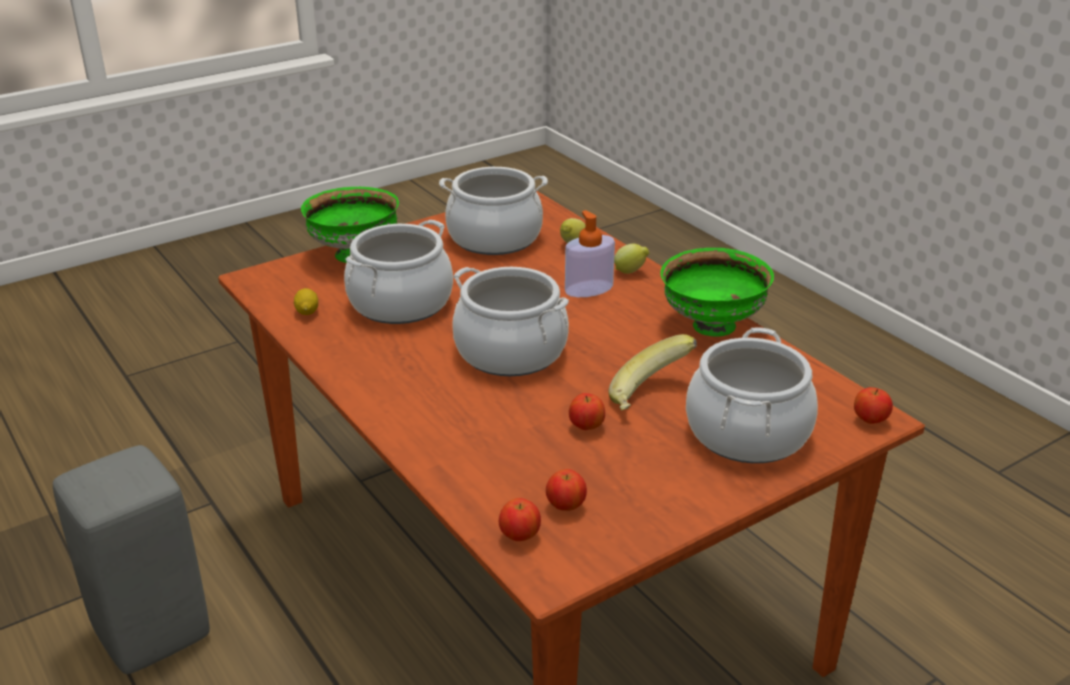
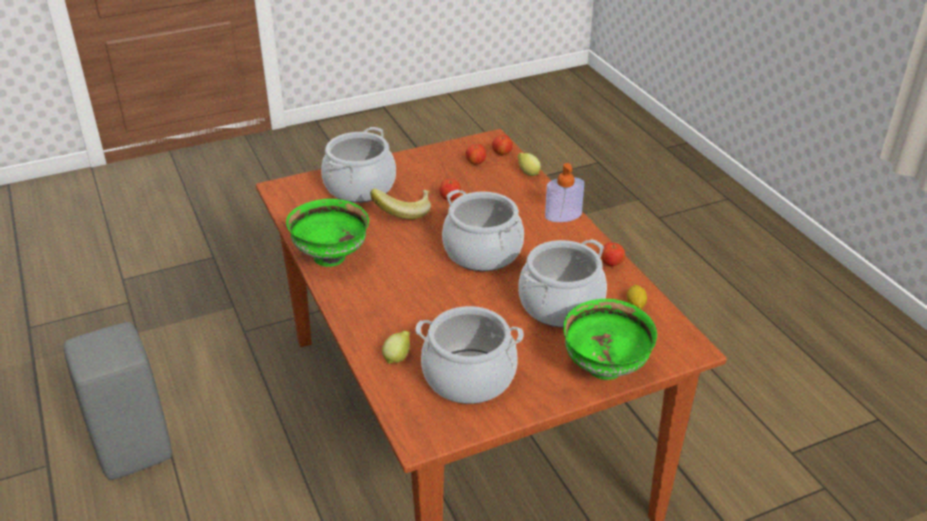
camera: 170 degrees left, 5 degrees up
grey stool [53,445,210,674] -> grey stool moved to [64,322,172,480]
soap dispenser [565,210,615,297] -> soap dispenser moved to [545,163,584,222]
lemon [614,244,649,274] -> lemon moved to [517,153,541,176]
apple [854,387,893,424] -> apple moved to [601,243,625,267]

